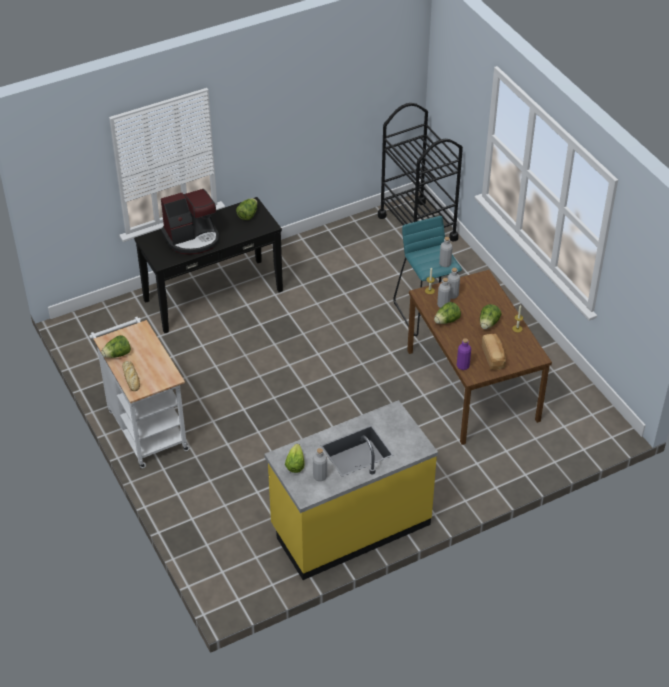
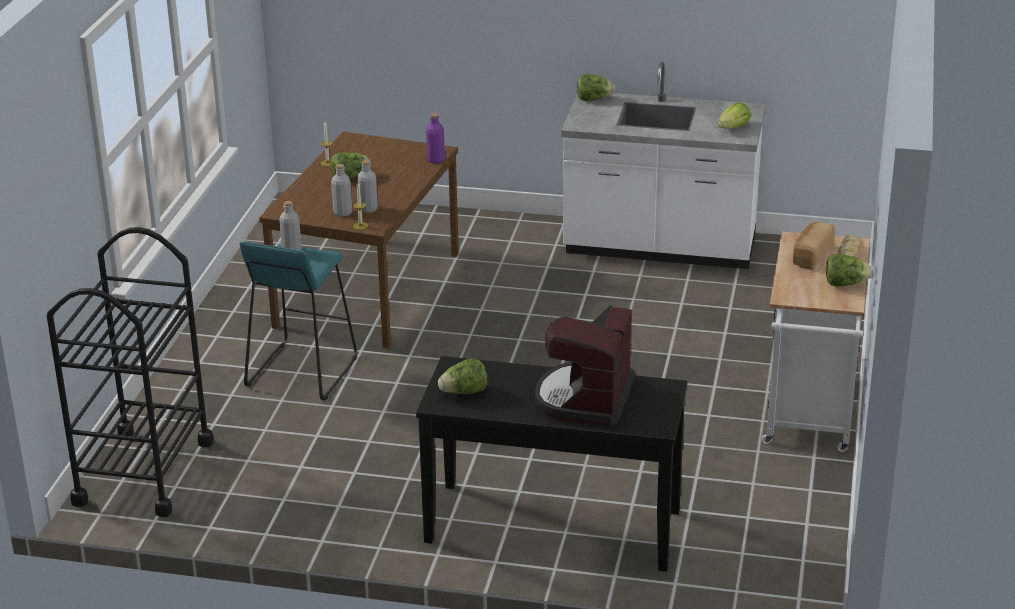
camera: 140 degrees left, 15 degrees down
coffee machine [161,189,219,254] -> coffee machine turned 90 degrees counterclockwise [535,305,635,426]
yellow counter [264,400,438,580] -> white counter [561,61,765,269]
grey bottle [313,448,327,481] -> none
lettuce [434,302,461,324] -> lettuce moved to [577,74,615,101]
bread [482,334,506,370] -> bread moved to [793,222,835,270]

